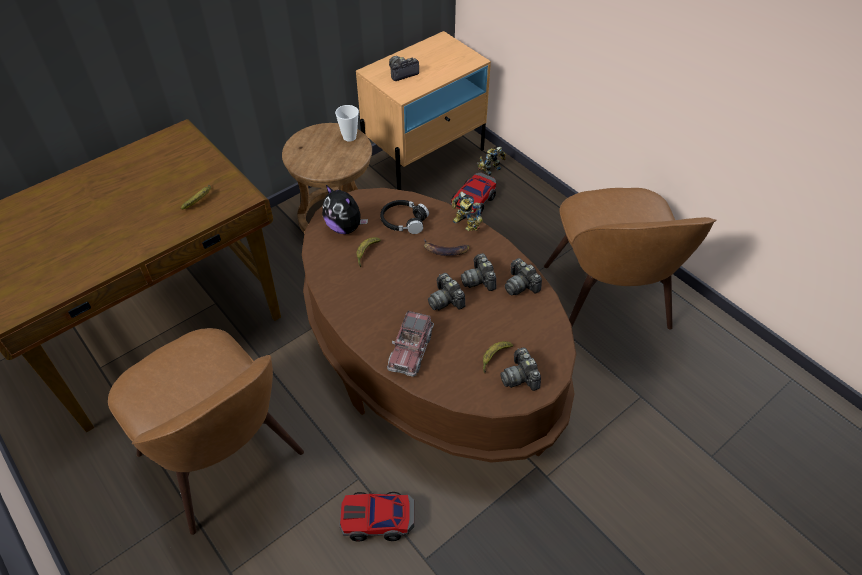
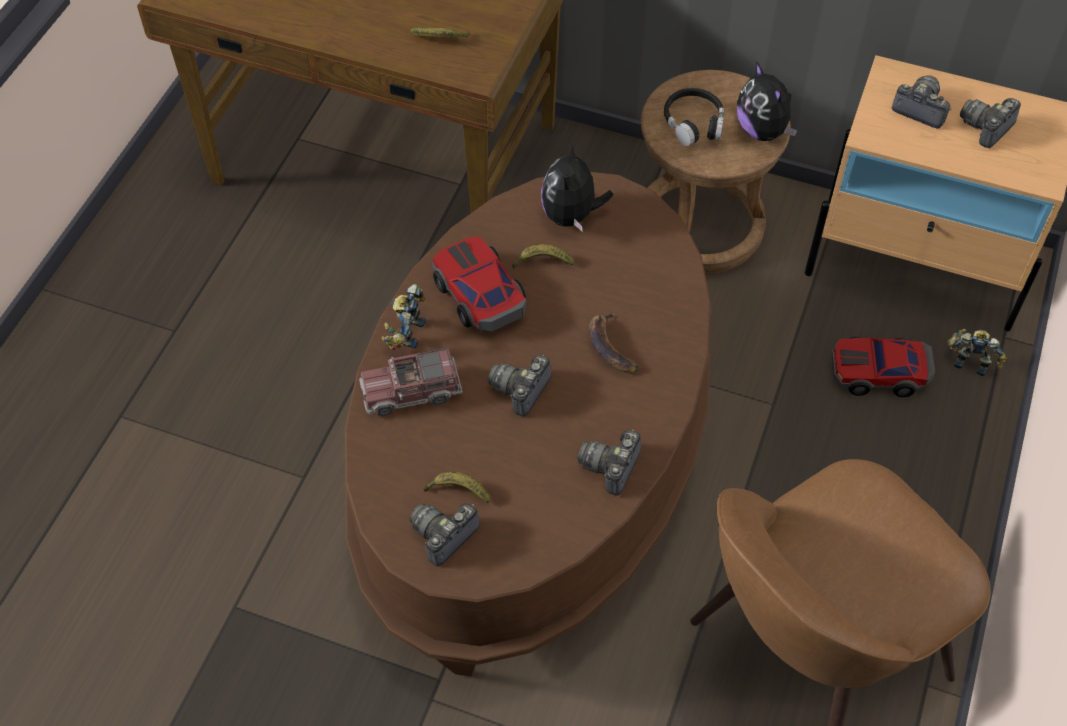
camera: 60 degrees right, 5 degrees up
brown chair [108,328,304,535] -> none
cup [335,105,359,142] -> plush toy [737,62,797,141]
toy car [339,492,414,541] -> toy car moved to [432,237,526,332]
black headphones [380,200,429,234] -> black headphones moved to [664,88,724,146]
toy robot [452,191,483,231] -> toy robot moved to [382,284,426,350]
camera [461,253,496,291] -> camera moved to [960,98,1021,148]

